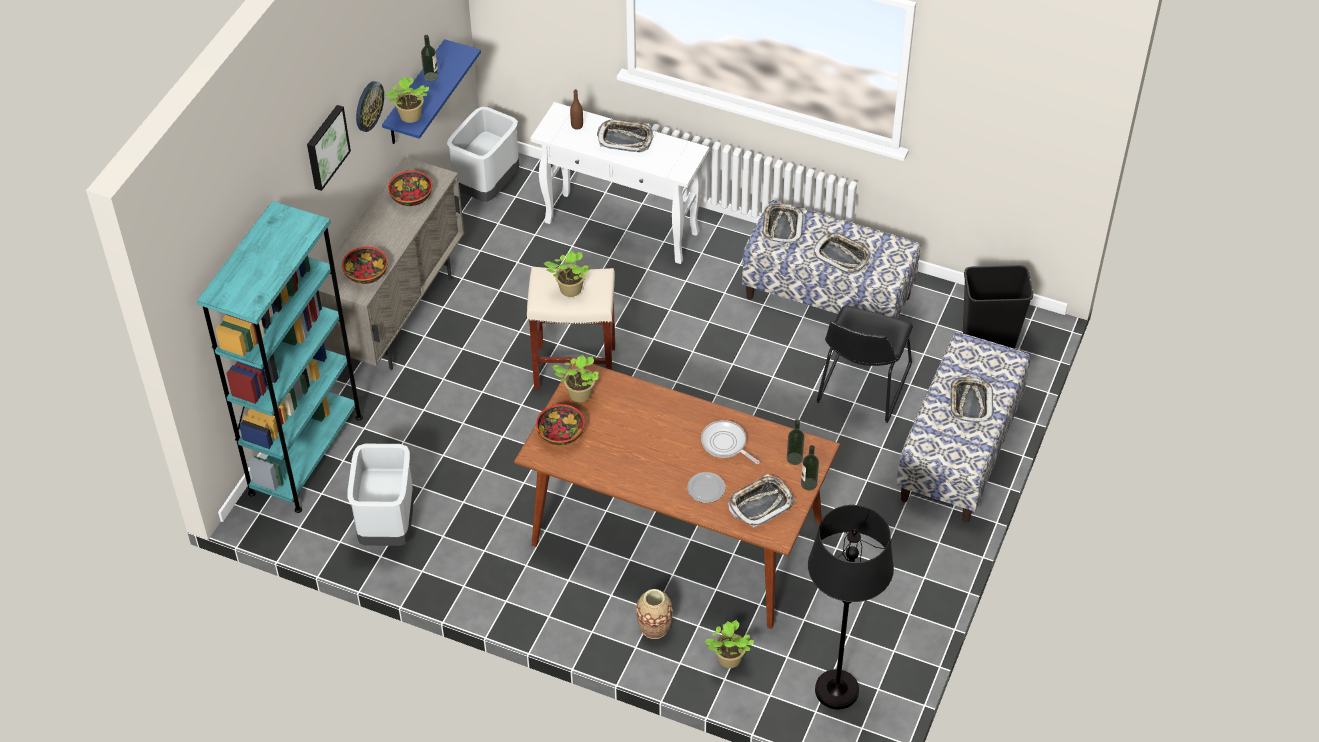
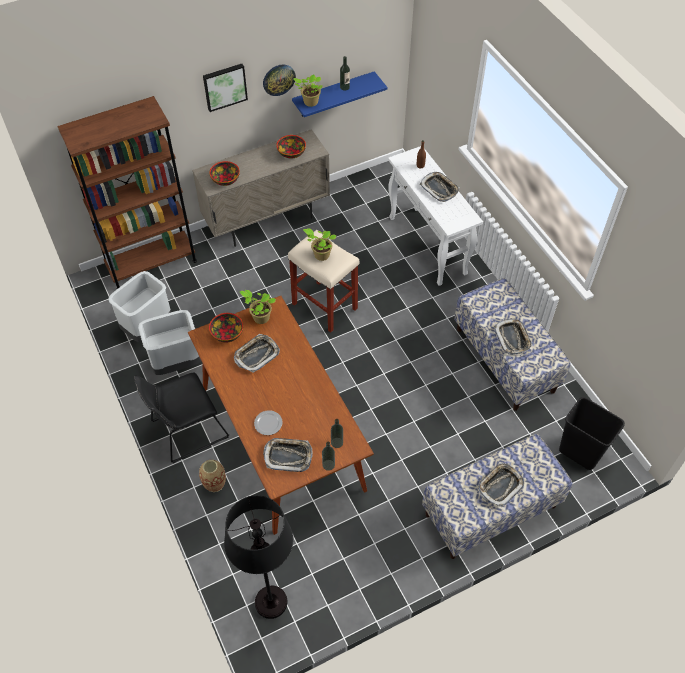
camera: 40 degrees right, 5 degrees up
turquoise bookcase [197,201,363,513] -> brown bookcase [57,96,197,289]
grey trash can [447,107,519,202] -> grey trash can moved to [138,310,201,375]
frying pan [701,420,760,464] -> none
potted plant [704,620,754,668] -> none
tray [762,203,804,245] -> tray moved to [234,334,280,373]
black chair [816,305,913,423] -> black chair moved to [134,373,229,463]

